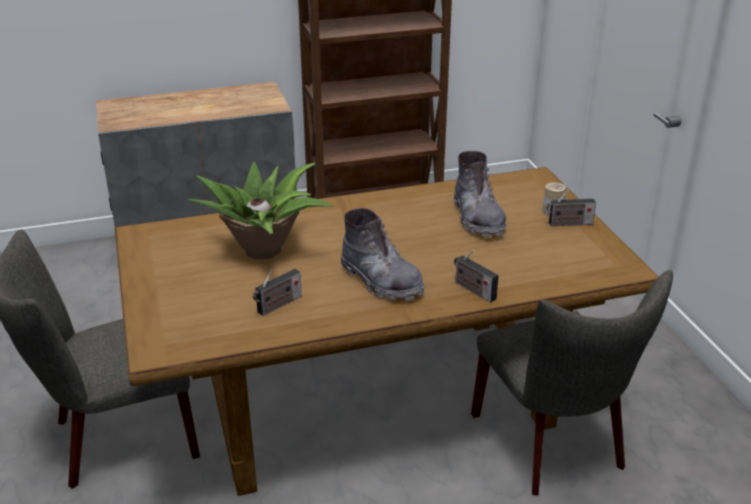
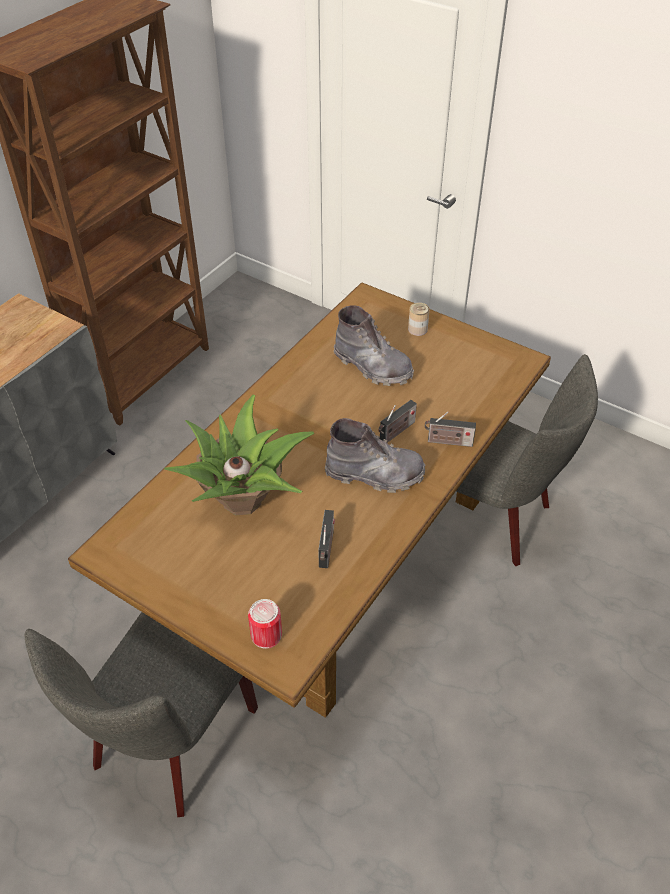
camera: 40 degrees left, 15 degrees up
radio [547,189,596,226] -> radio moved to [378,400,417,443]
none -> can [248,599,282,649]

